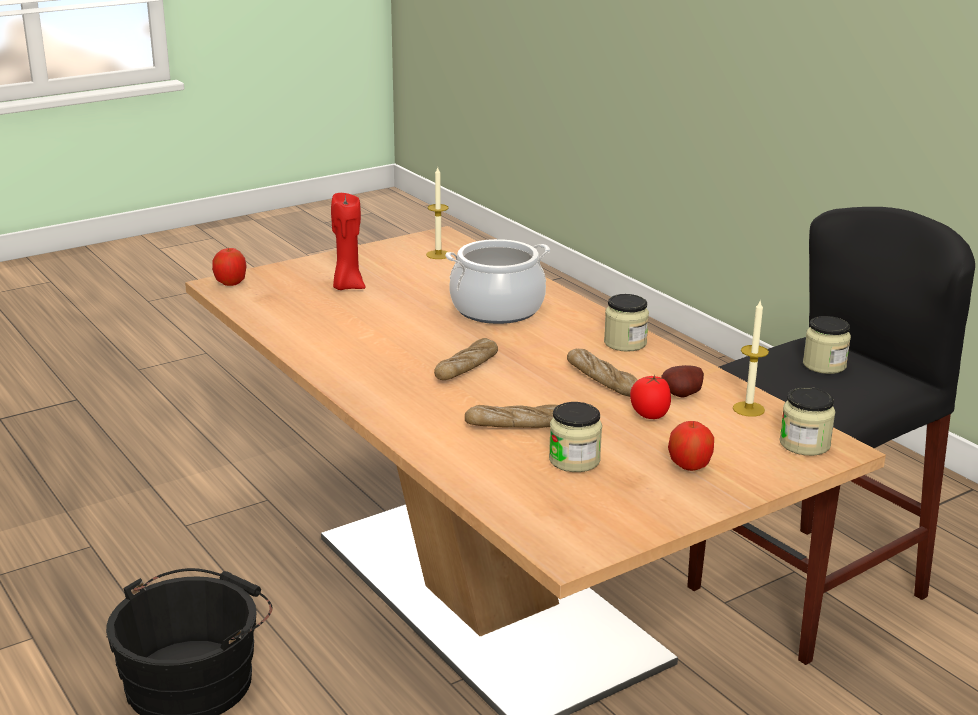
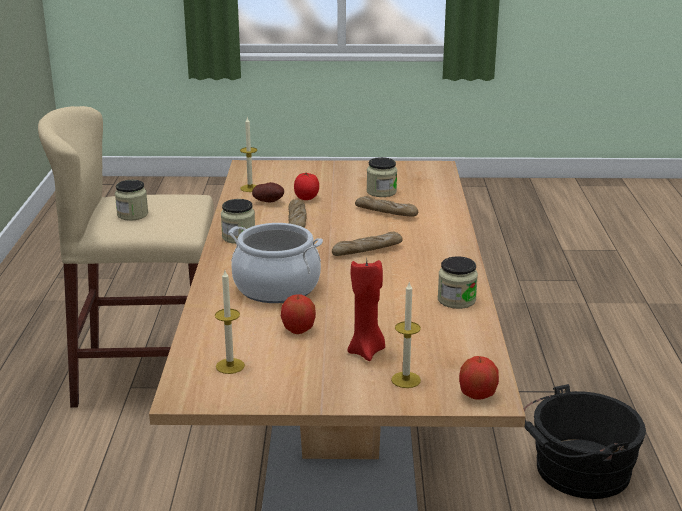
camera: 145 degrees left, 0 degrees up
apple [668,421,714,471] -> apple moved to [281,294,316,334]
black stool [687,207,975,665] -> beige stool [38,106,214,408]
jar [779,387,835,456] -> jar moved to [438,256,478,309]
none -> candle [391,281,421,388]

